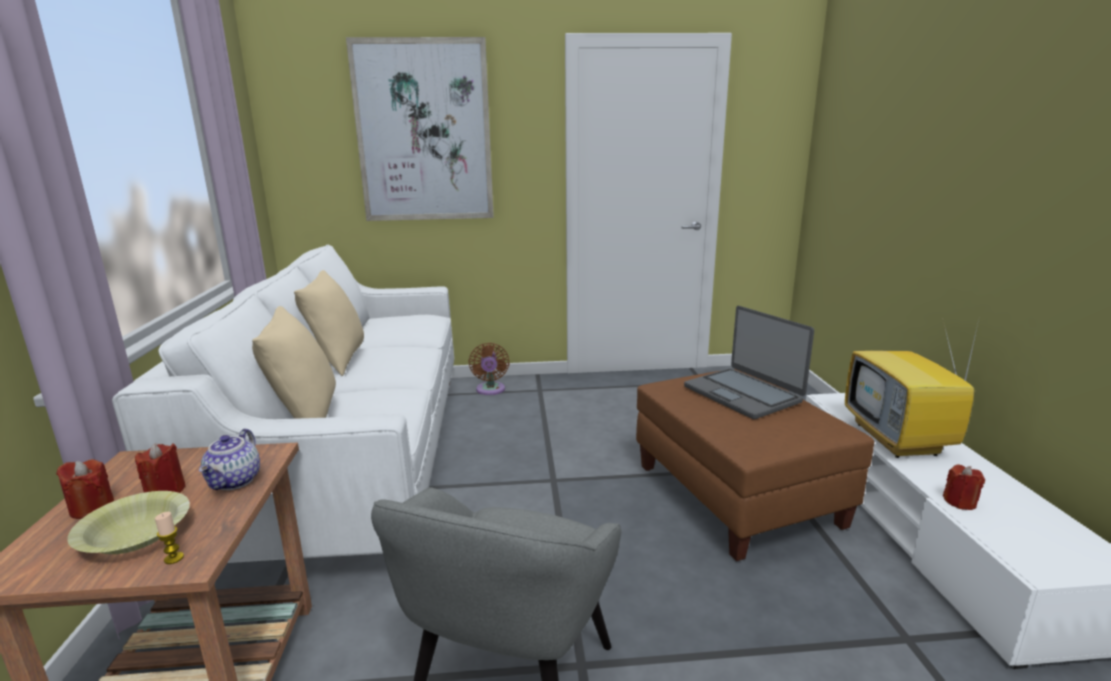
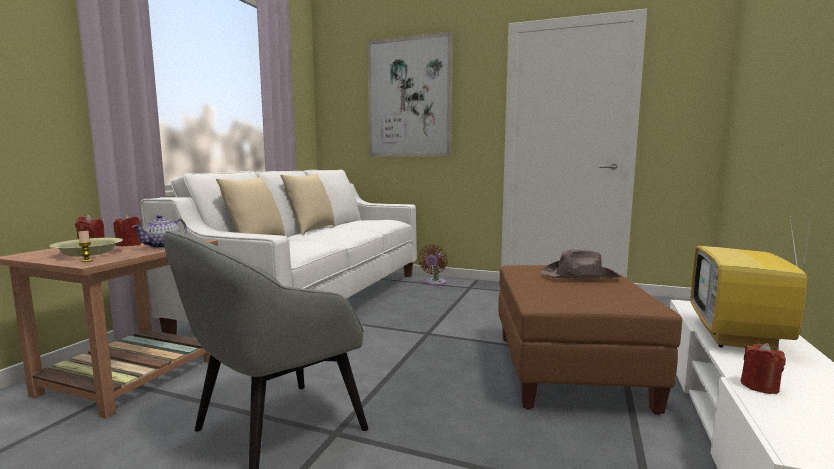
camera: 25 degrees right, 10 degrees down
laptop [684,306,814,419] -> brown hat [540,249,621,278]

